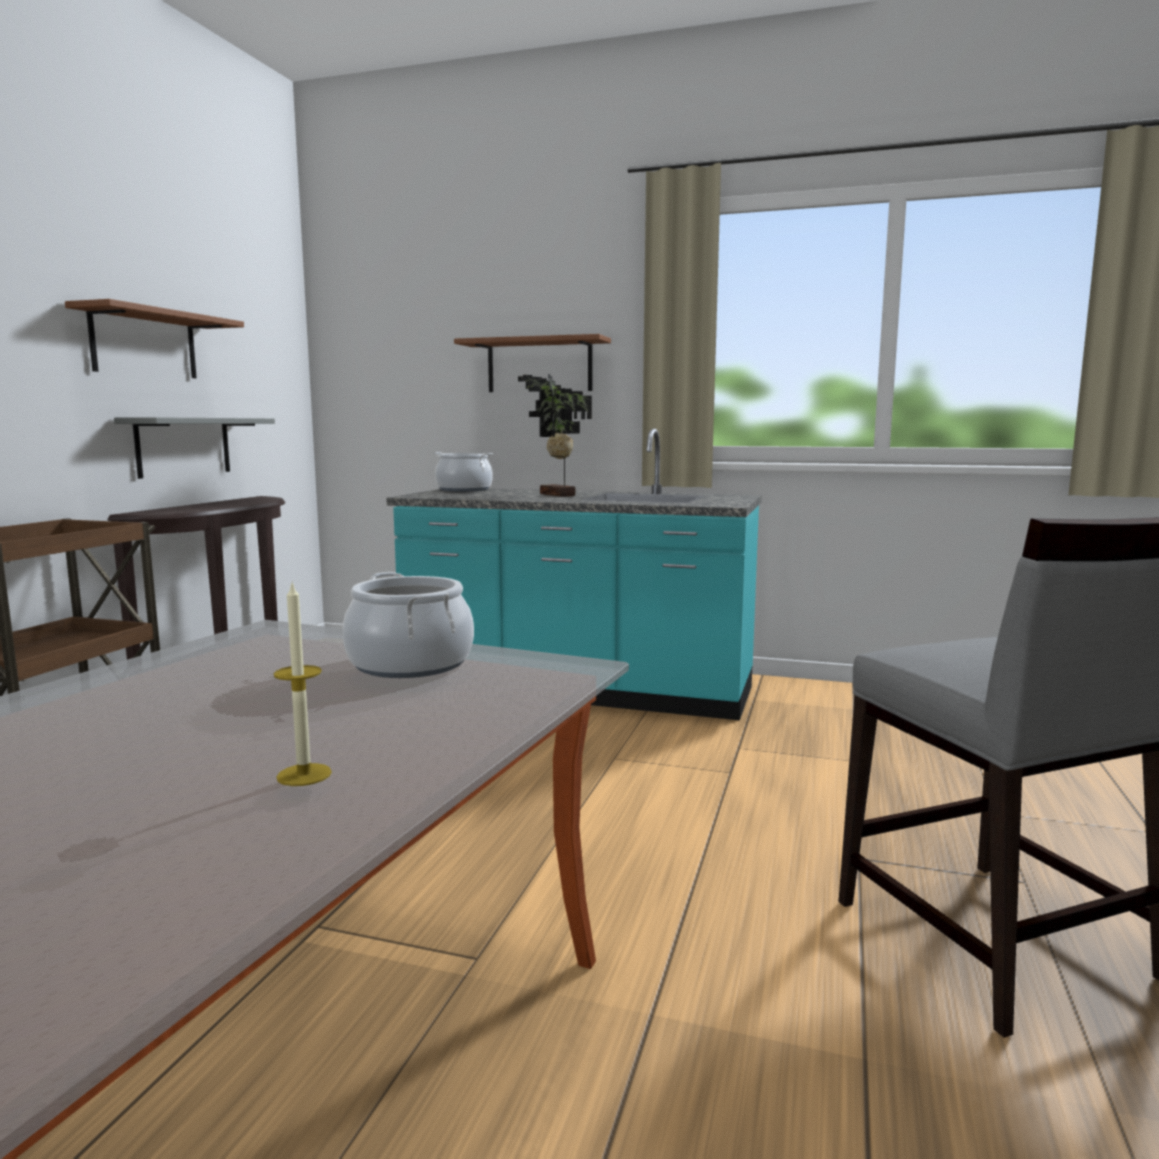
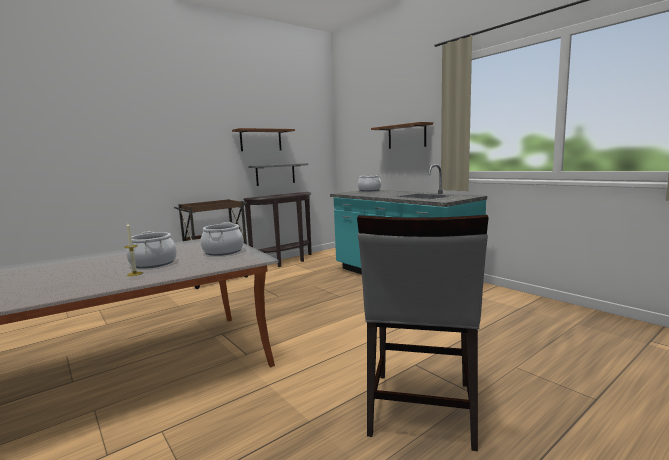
camera: 35 degrees right, 0 degrees up
potted plant [518,374,592,497] -> none
none -> cooking pot [126,231,177,269]

